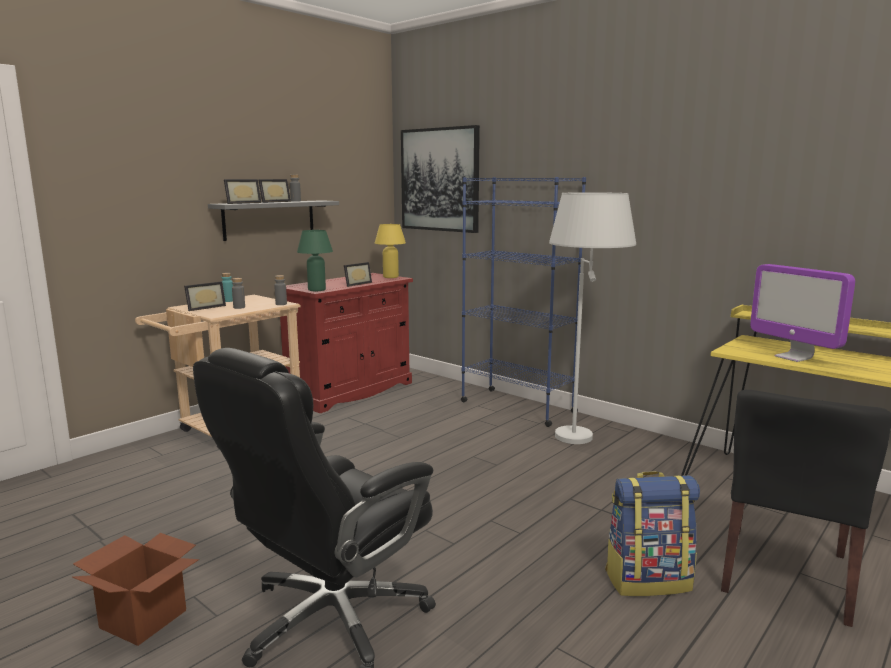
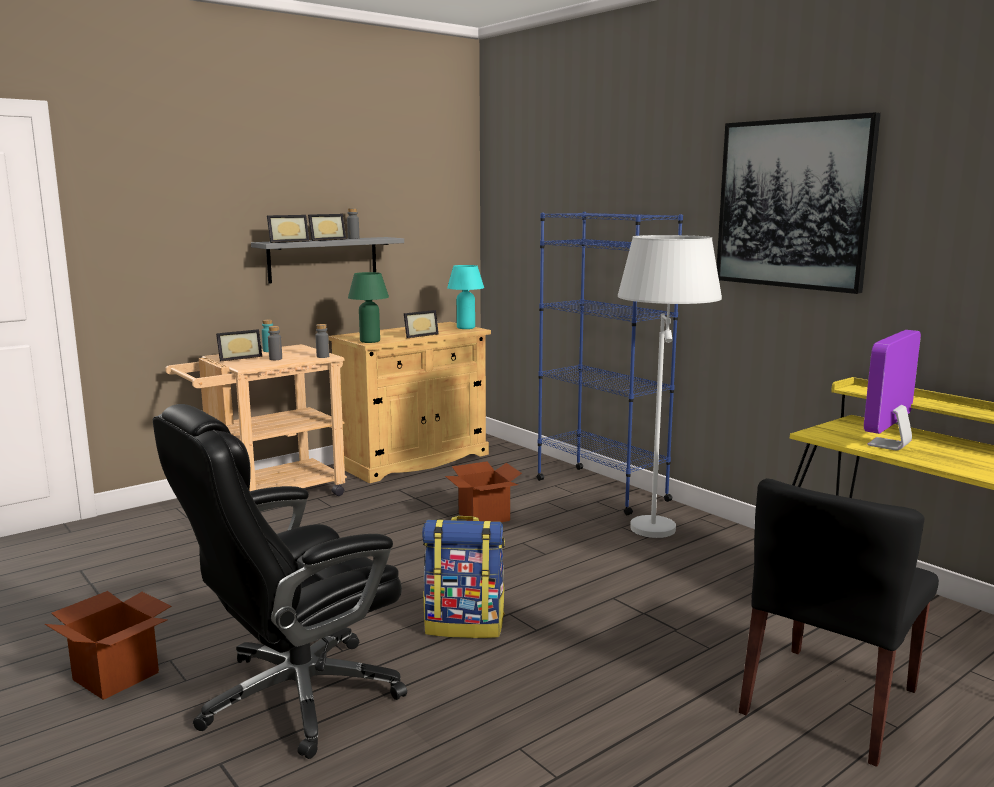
camera: 10 degrees right, 0 degrees up
red cabinet [280,273,413,413] -> beige cabinet [329,322,491,483]
yellow table lamp [375,224,406,278] -> turquoise table lamp [447,265,484,329]
picture [401,125,480,233] -> picture moved to [717,112,881,294]
backpack [605,471,700,596] -> backpack moved to [422,516,505,638]
monitor [750,264,855,362] -> monitor turned 60 degrees clockwise [864,330,921,450]
none -> cardboard box [445,461,522,522]

